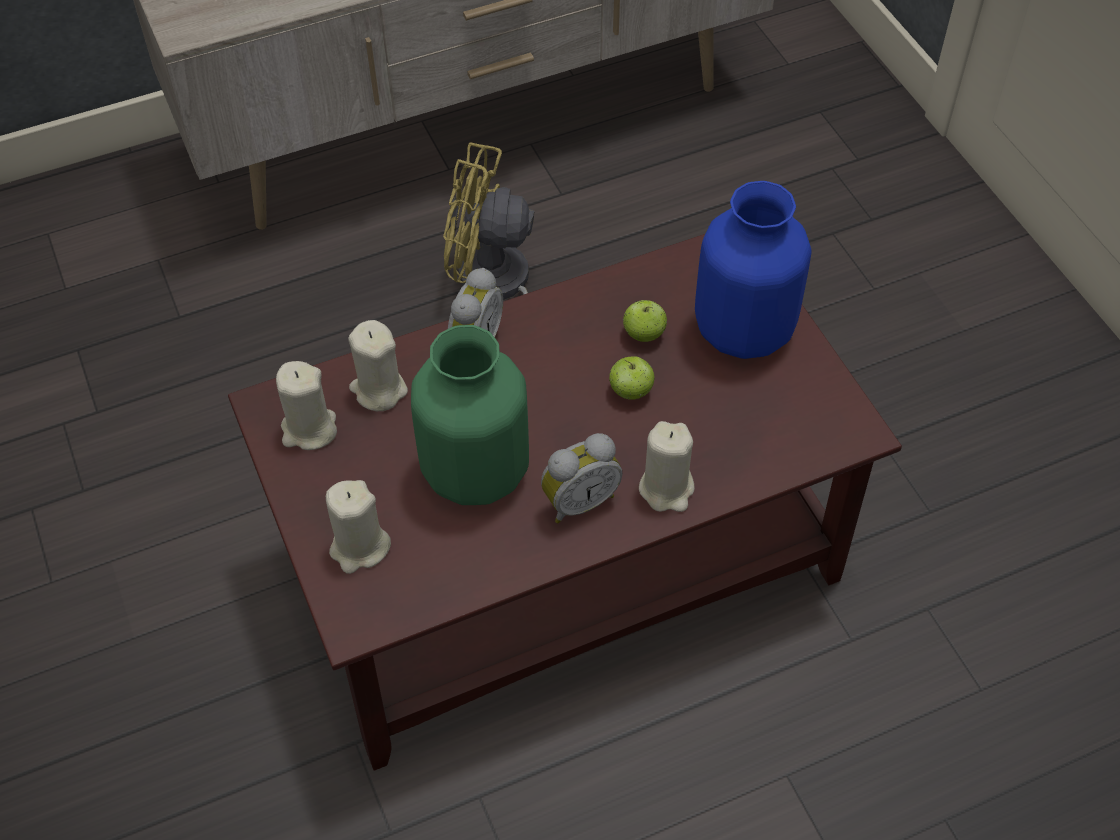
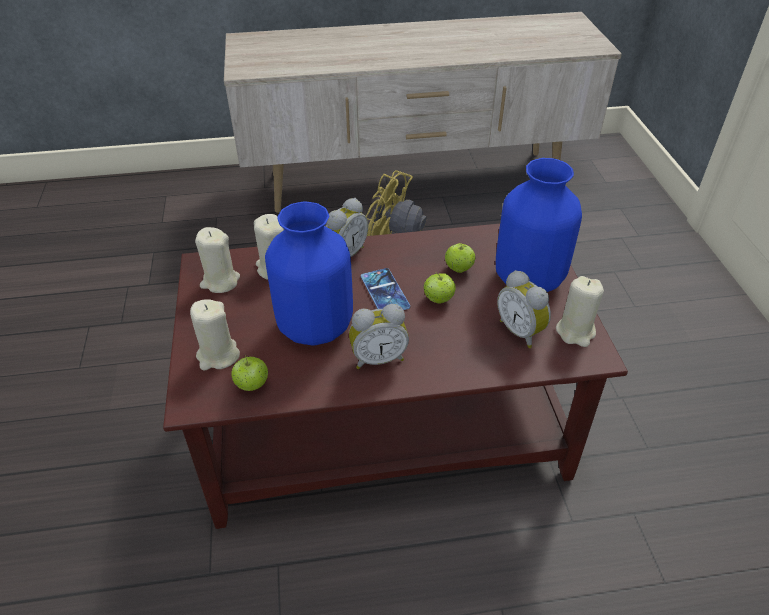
camera: 15 degrees right, 10 degrees down
green vase [411,325,529,505] -> blue vase [265,201,353,346]
beige candle [639,421,695,512] -> beige candle moved to [556,276,604,347]
none -> apple [231,354,268,391]
none -> phone [361,268,410,310]
none -> alarm clock [497,270,551,348]

